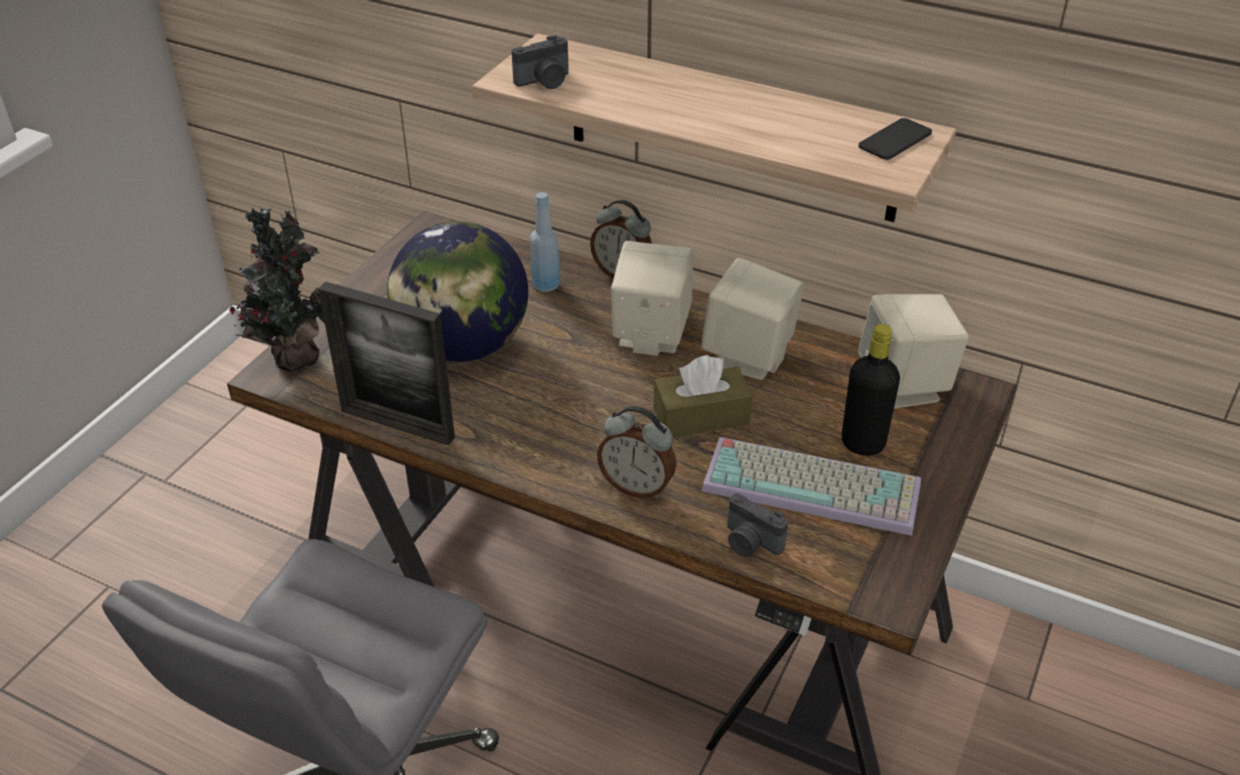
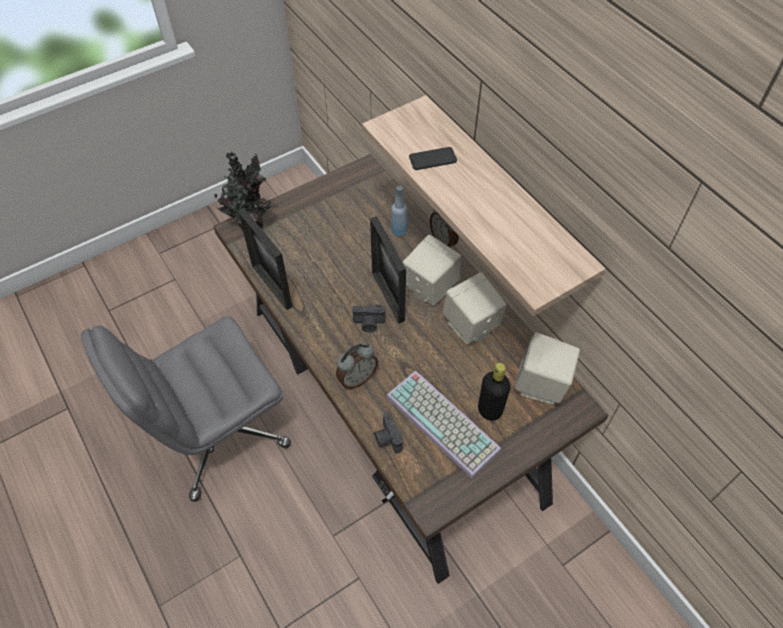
camera: 30 degrees right, 15 degrees up
globe [387,221,528,362] -> none
camera [512,35,569,89] -> camera moved to [353,304,386,333]
alarm clock [597,406,676,498] -> alarm clock turned 90 degrees counterclockwise [336,343,378,389]
brown tissue box [653,355,752,437] -> none
phone [858,118,932,160] -> phone moved to [409,147,457,170]
none -> picture frame [370,216,406,324]

